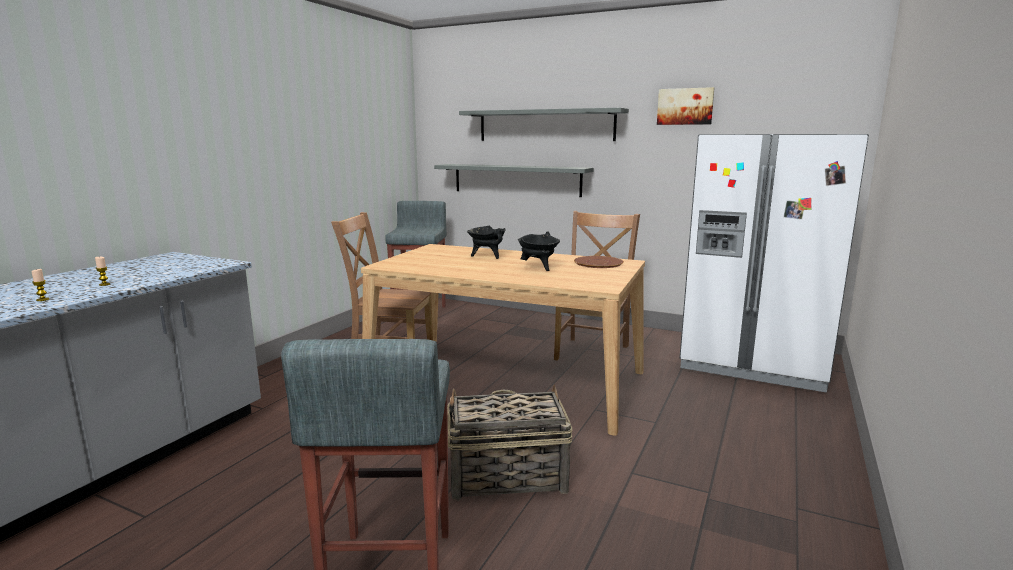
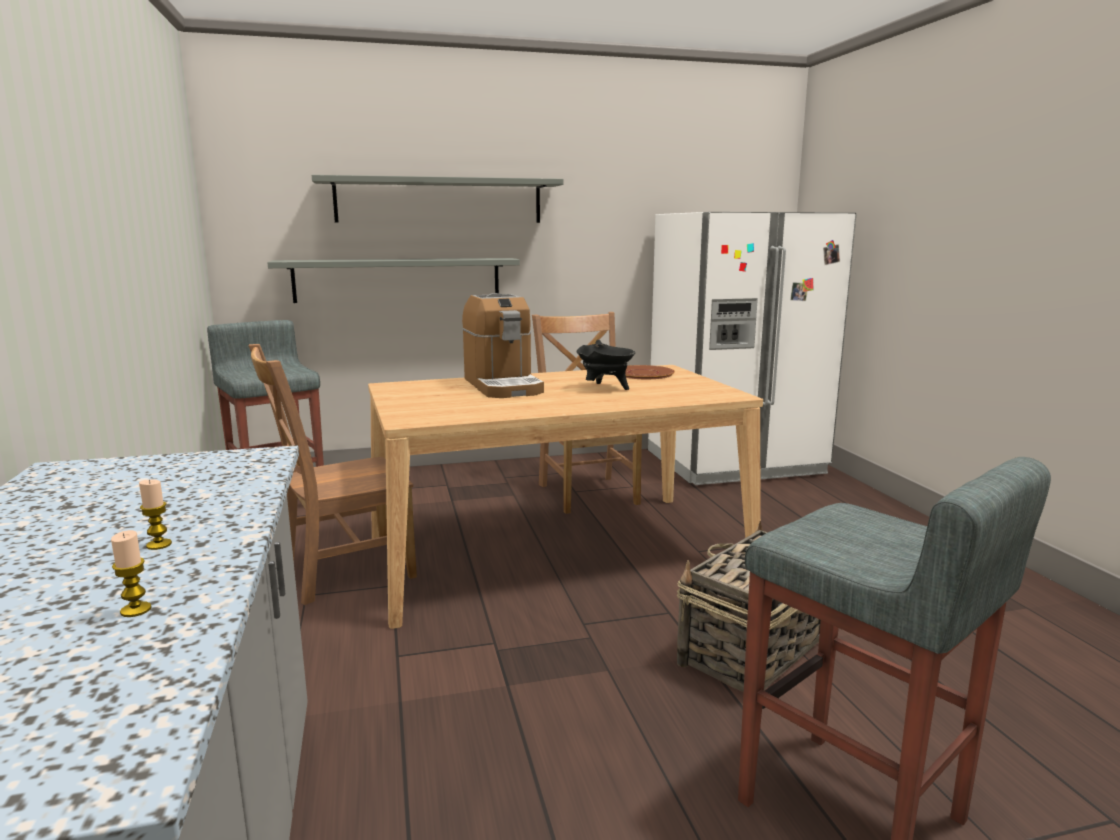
camera: 40 degrees left, 0 degrees up
black cooking pot [467,226,506,259] -> coffee machine [462,293,544,398]
picture [657,87,714,125] -> none

